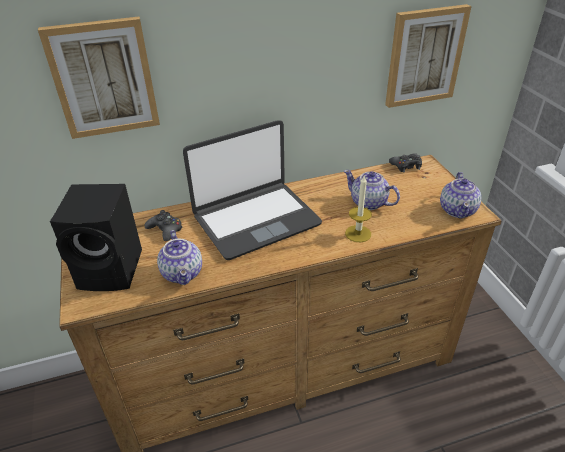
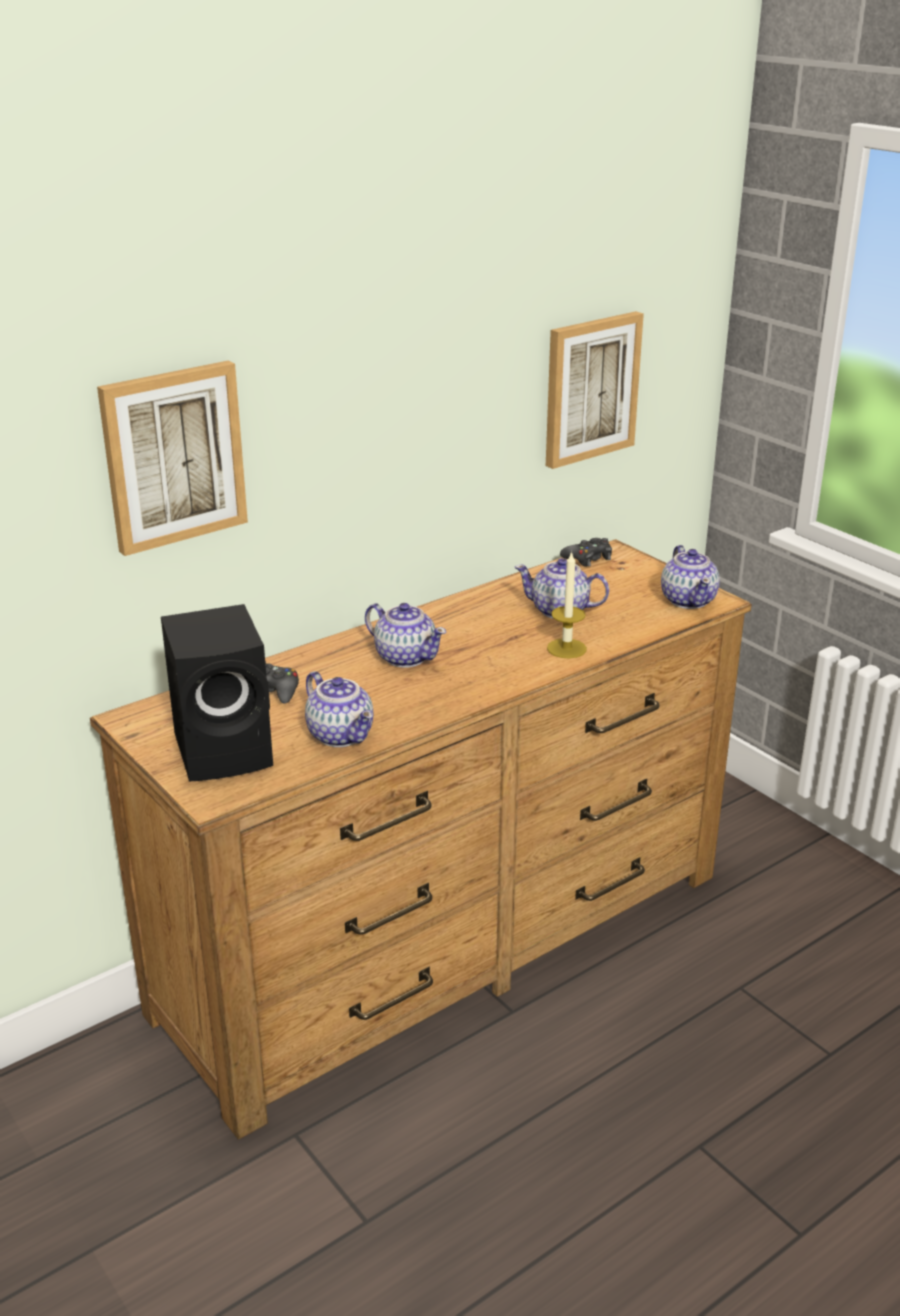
camera: 20 degrees left, 10 degrees down
laptop [183,120,322,260] -> teapot [365,603,446,668]

